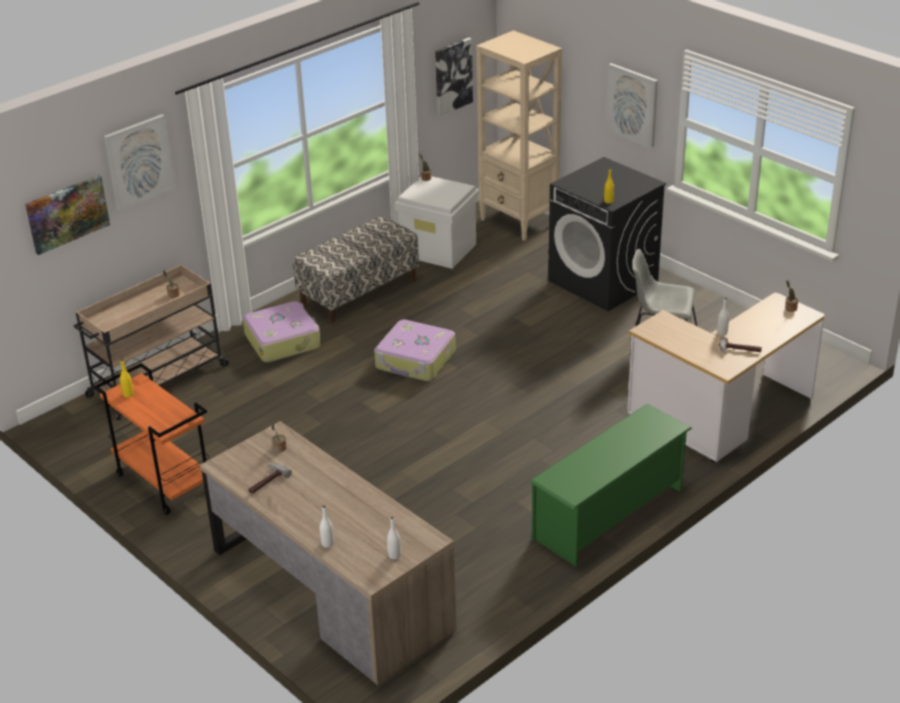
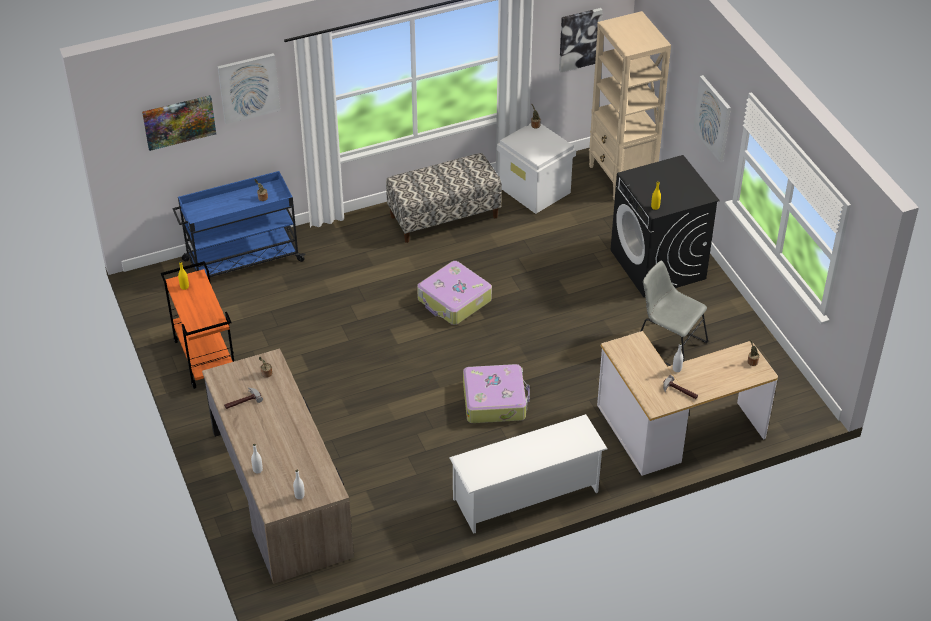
camera: 20 degrees right, 10 degrees up
beige cart [73,265,230,420] -> blue cart [172,171,305,277]
suitcase [243,301,320,362] -> suitcase moved to [463,364,530,423]
green shoe rack [529,404,692,566] -> white shoe rack [449,414,607,534]

